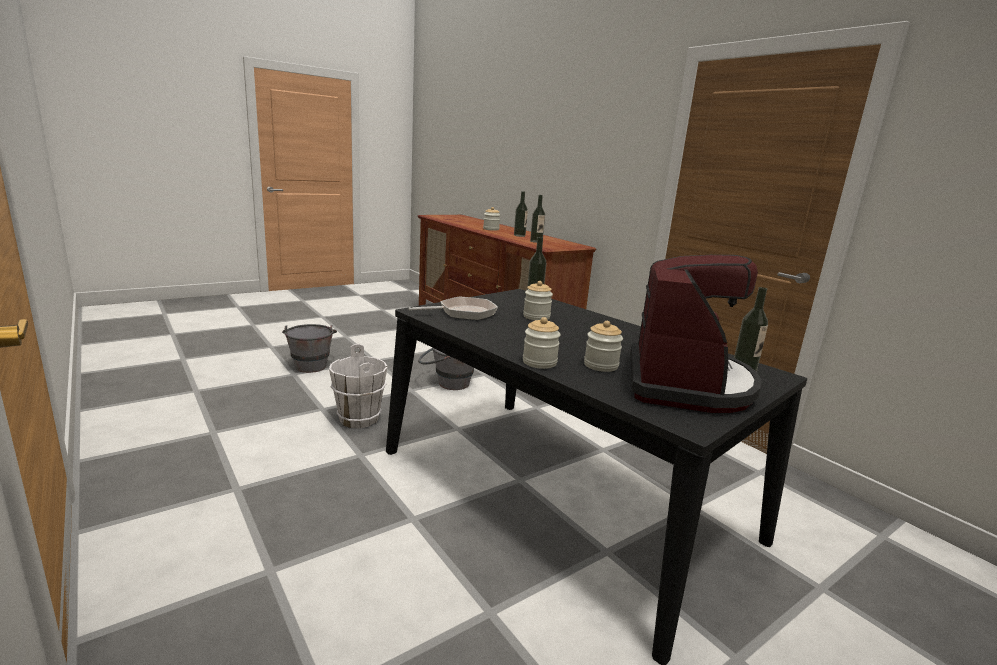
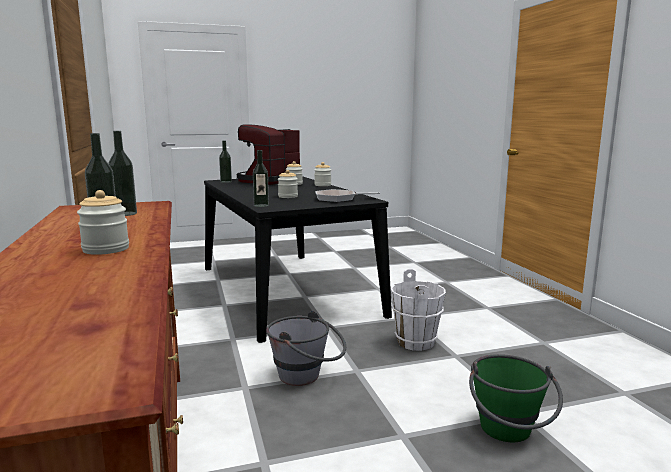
camera: 160 degrees left, 5 degrees down
grey bucket [282,324,337,373] -> green bucket [469,354,563,442]

